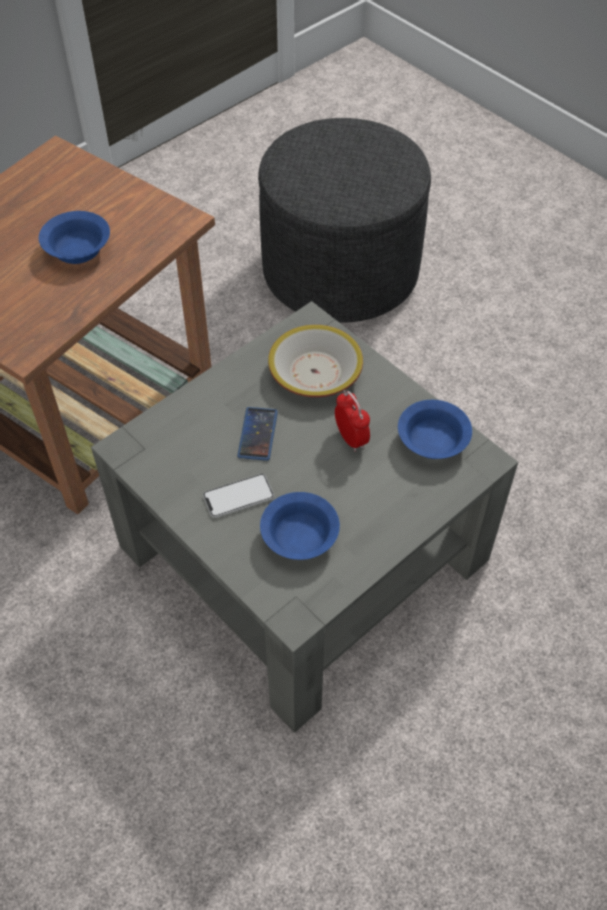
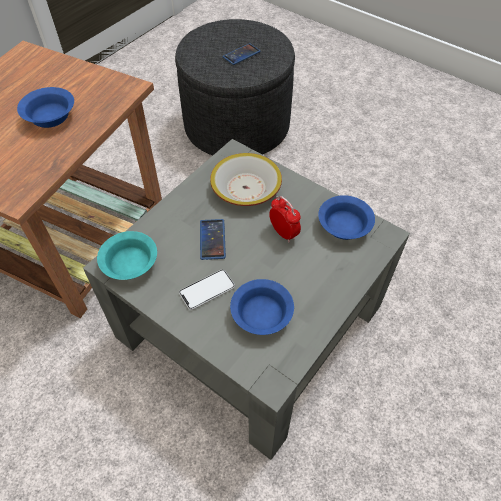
camera: 10 degrees left, 0 degrees up
none -> turquoise bowl [97,231,157,280]
none -> phone [223,43,261,65]

